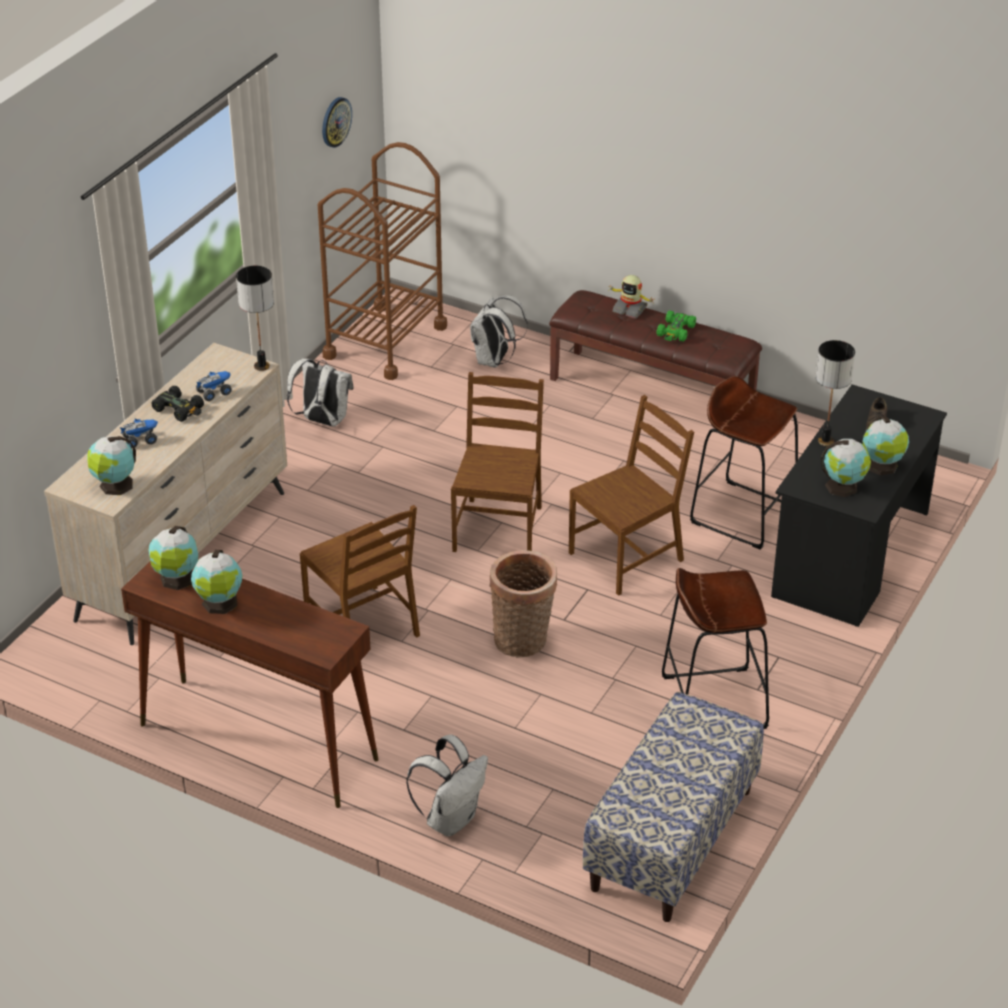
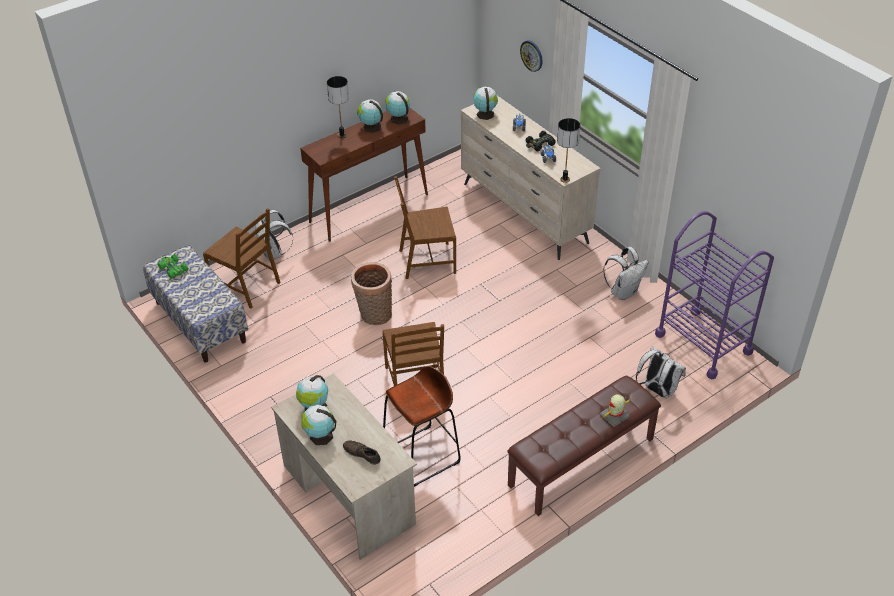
camera: 115 degrees right, 5 degrees up
brown cart [318,142,447,380] -> purple cart [655,211,774,379]
wall clock [322,97,352,148] -> wall clock moved to [520,40,543,72]
brown chair [451,372,544,552] -> brown chair moved to [203,208,281,308]
green toy car [656,310,696,342] -> green toy car moved to [158,254,188,279]
brown stool [662,568,769,729] -> none
black desk [771,384,947,627] -> beige desk [271,374,417,560]
table lamp [815,340,855,446] -> table lamp moved to [327,76,349,139]

